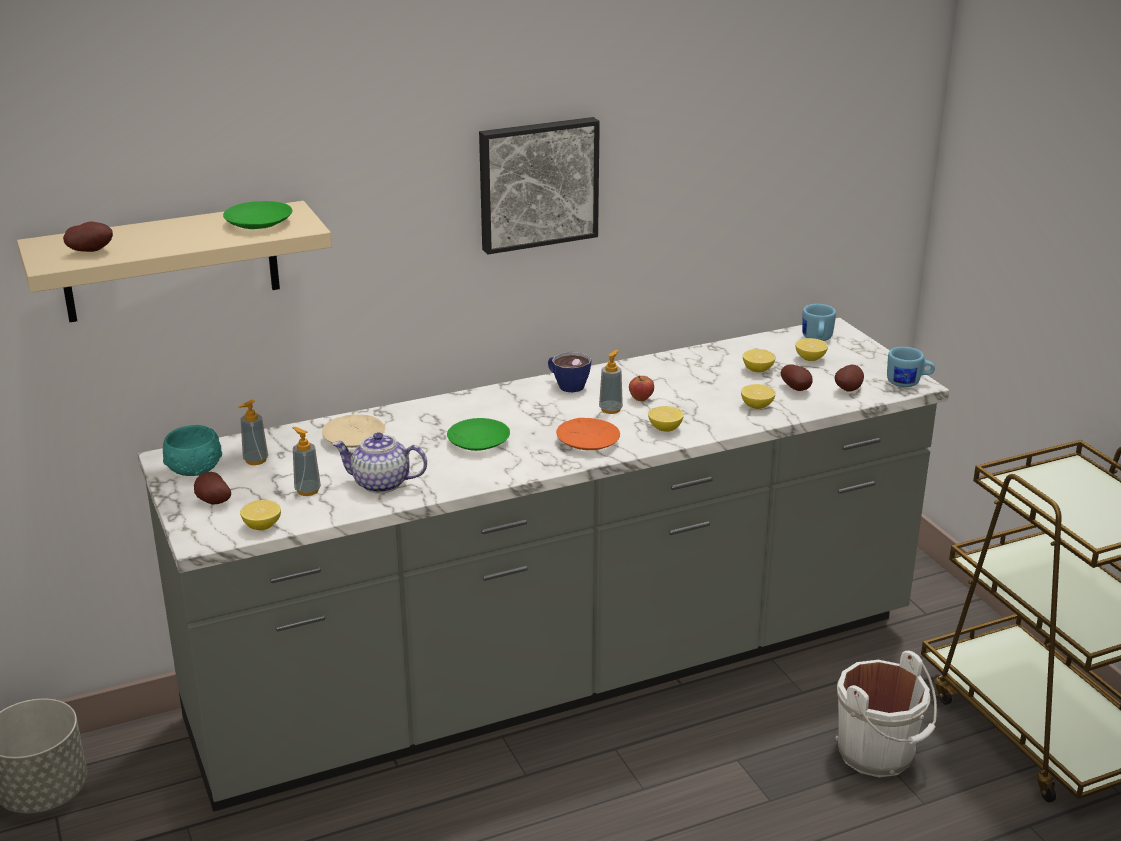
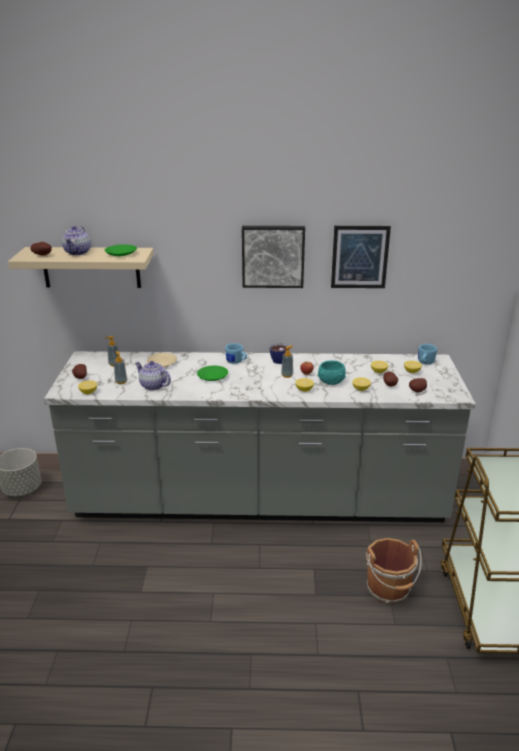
camera: 25 degrees right, 0 degrees up
turquoise bowl [163,425,222,476] -> turquoise bowl moved to [318,360,346,385]
orange plate [556,418,620,450] -> none
white bucket [835,650,937,777] -> brown bucket [366,538,422,605]
blue mug [887,347,935,387] -> blue mug moved to [225,343,247,364]
none -> teapot [62,226,91,255]
none -> picture [331,226,391,288]

